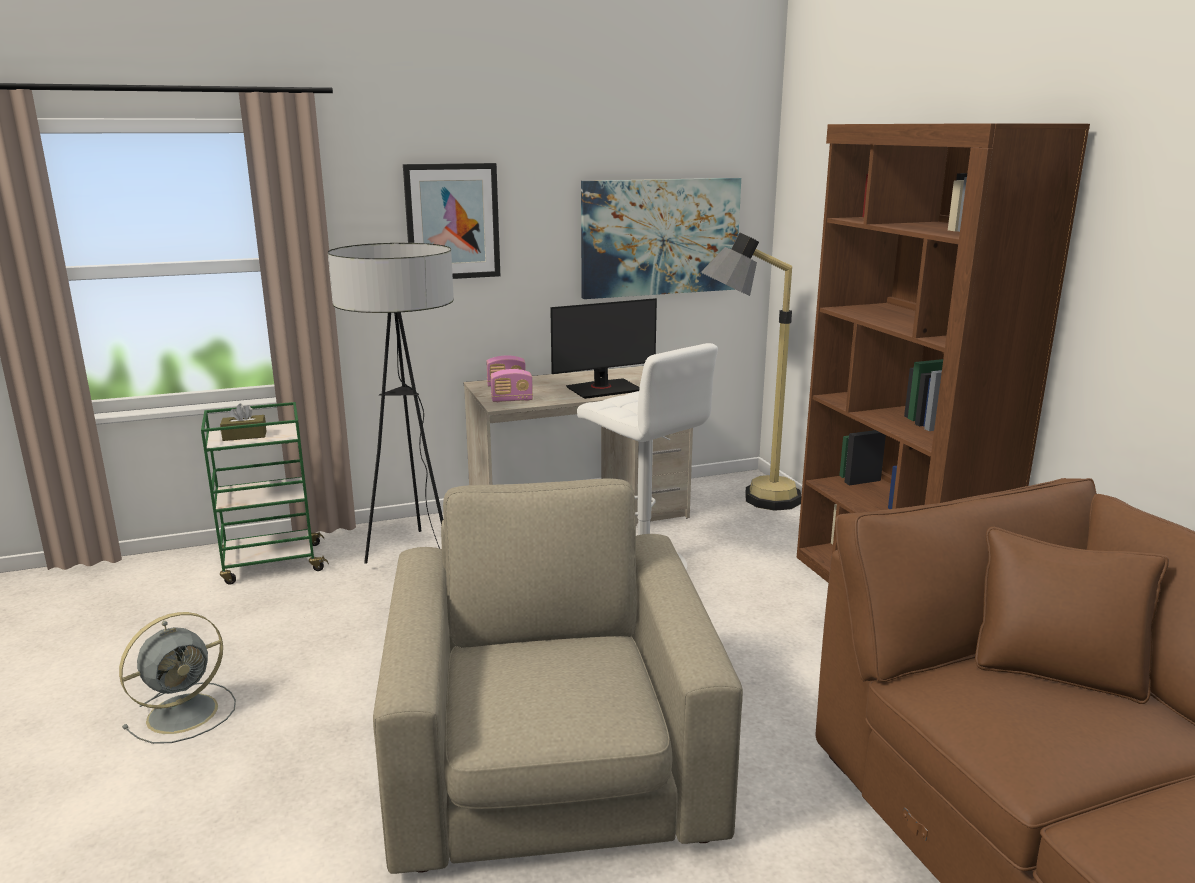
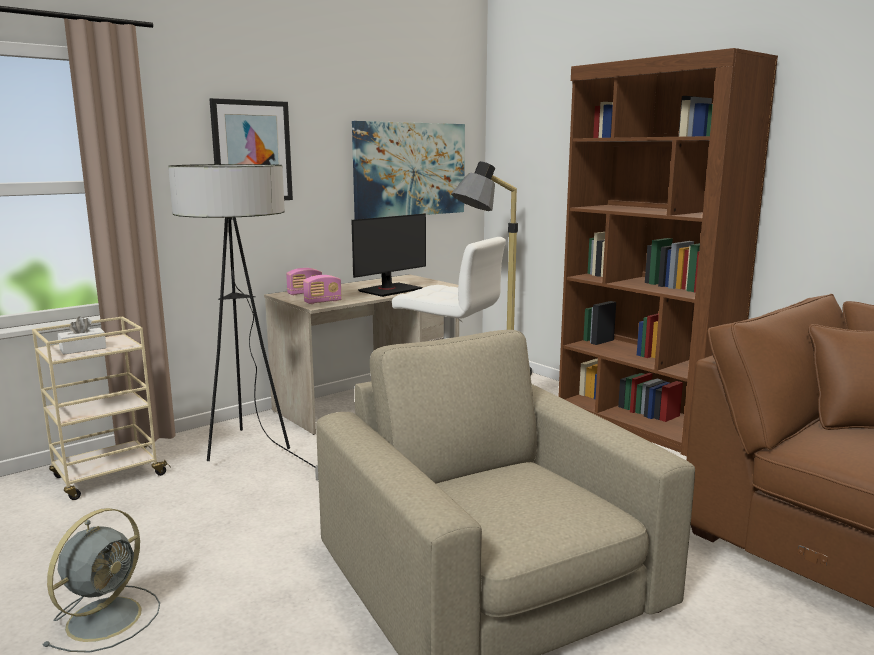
camera: 20 degrees left, 5 degrees down
green cart [201,402,329,585] -> beige cart [32,316,171,500]
brown tissue box [220,403,266,441] -> white tissue box [58,316,107,355]

